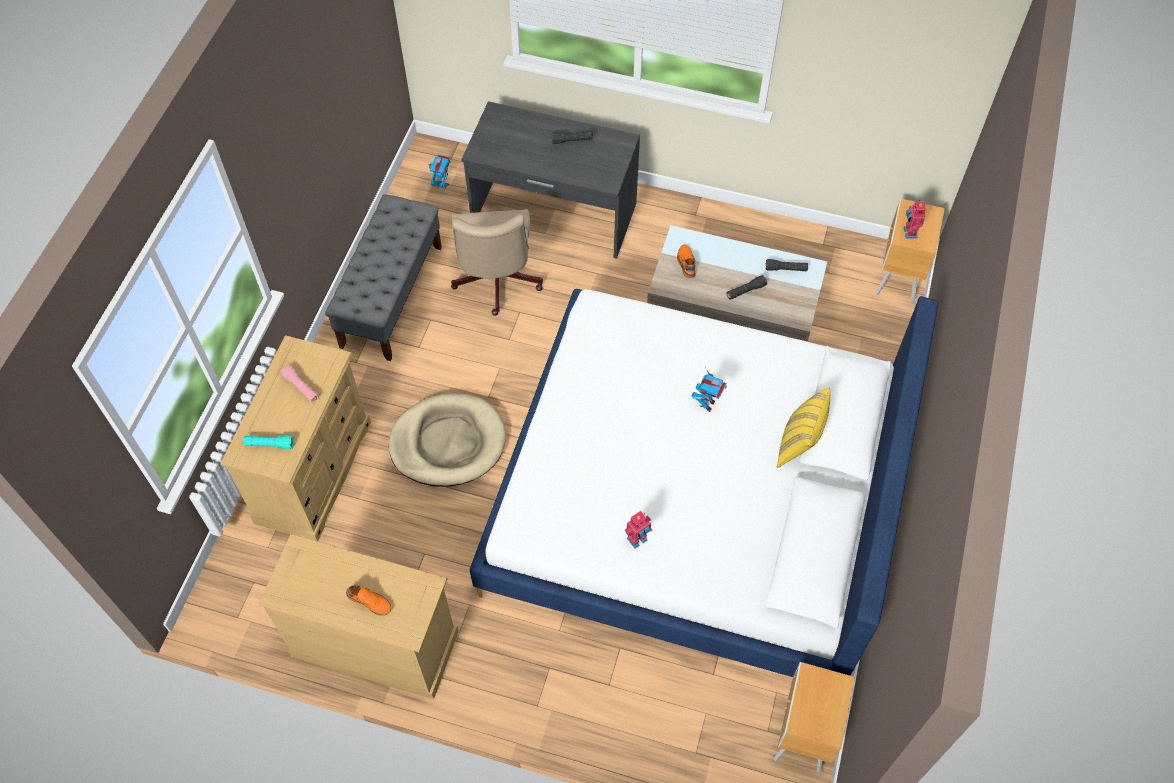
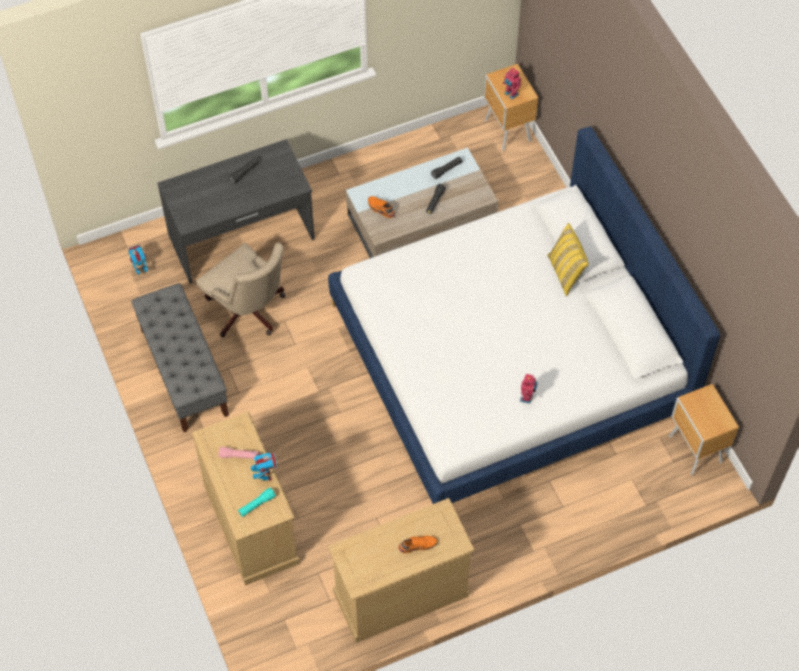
camera: 40 degrees left, 0 degrees up
beige dog bed [389,393,506,487] -> none
toy robot [691,367,727,412] -> toy robot moved to [251,452,277,481]

